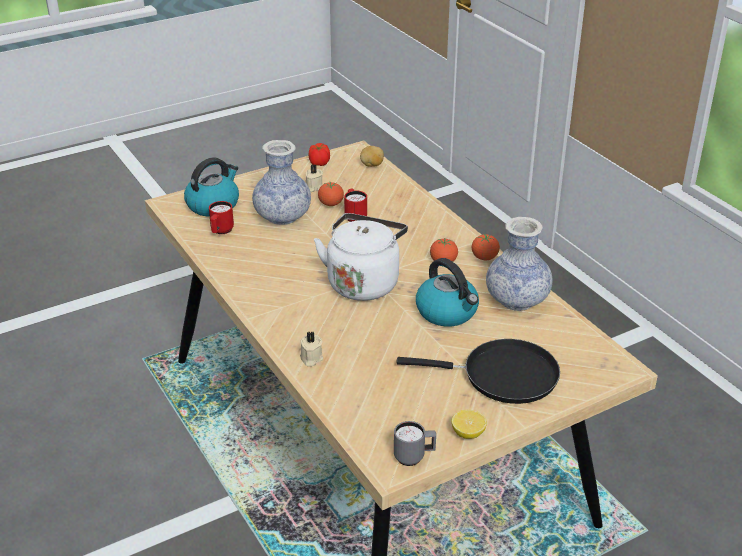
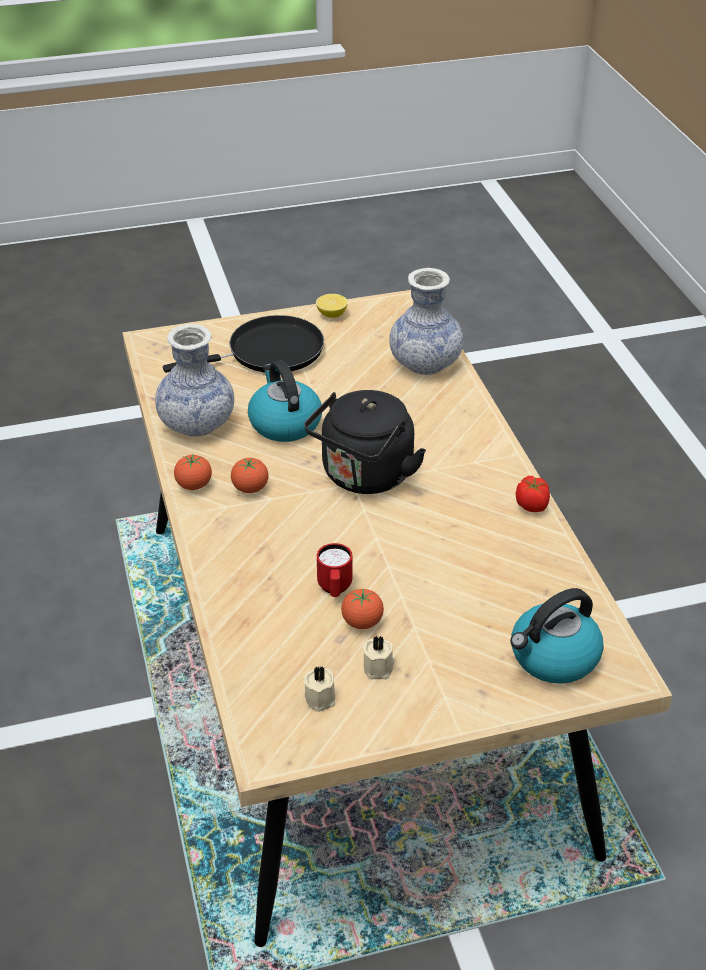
camera: 165 degrees left, 5 degrees up
red mug [209,201,234,234] -> none
vase [252,140,311,225] -> vase moved to [389,268,464,375]
beige candle [300,332,323,366] -> beige candle moved to [303,666,336,712]
tomato [309,143,330,166] -> tomato moved to [516,476,550,512]
white kettle [314,213,408,301] -> black kettle [304,390,426,494]
potato [360,146,384,167] -> none
grey mug [394,421,436,466] -> none
black frying pan [396,339,560,404] -> black frying pan turned 135 degrees clockwise [163,315,324,373]

